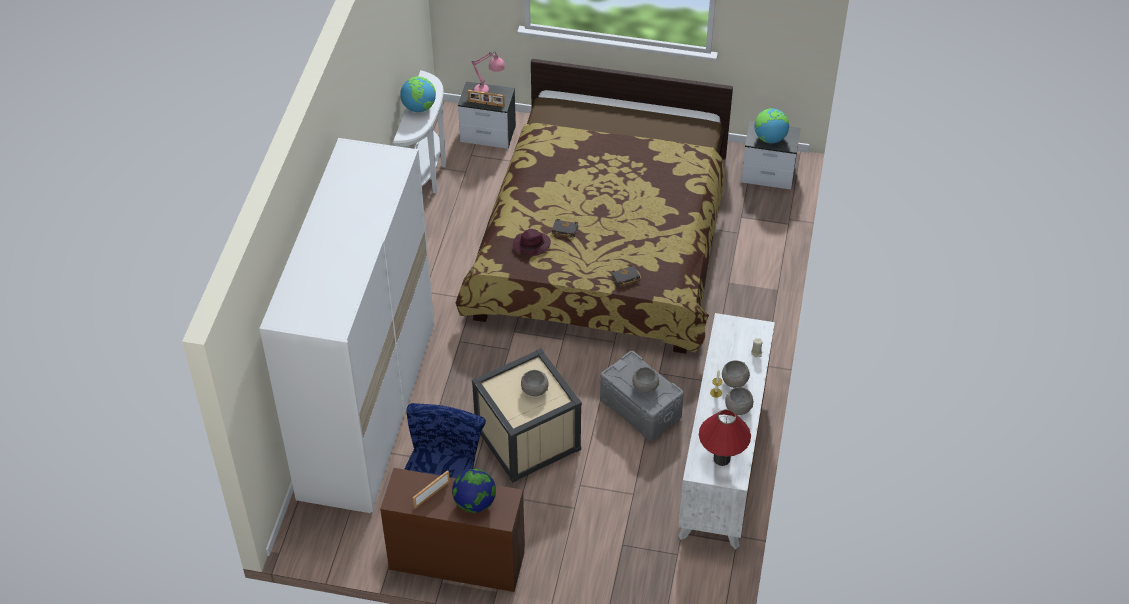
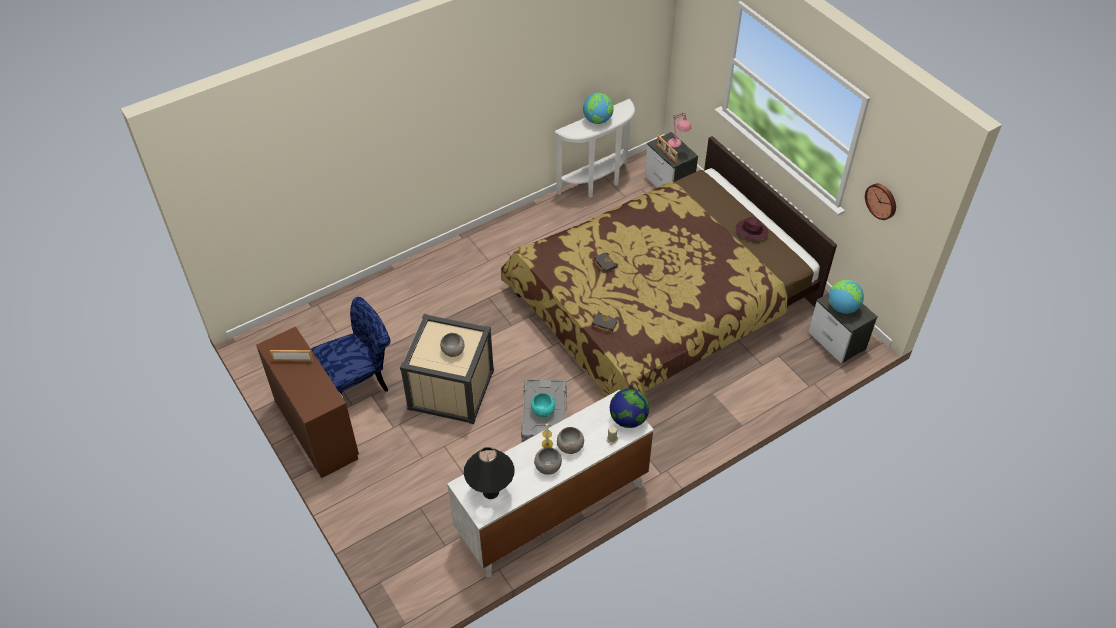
camera: 45 degrees right, 0 degrees up
white wardrobe [259,138,434,513] -> none
globe [452,469,496,513] -> globe moved to [610,388,649,428]
purple hat [513,229,551,256] -> purple hat moved to [736,217,768,241]
grey bowl [632,367,659,393] -> turquoise bowl [531,393,555,417]
red table lamp [699,409,751,466] -> black table lamp [464,447,515,499]
none -> wall clock [865,184,896,220]

